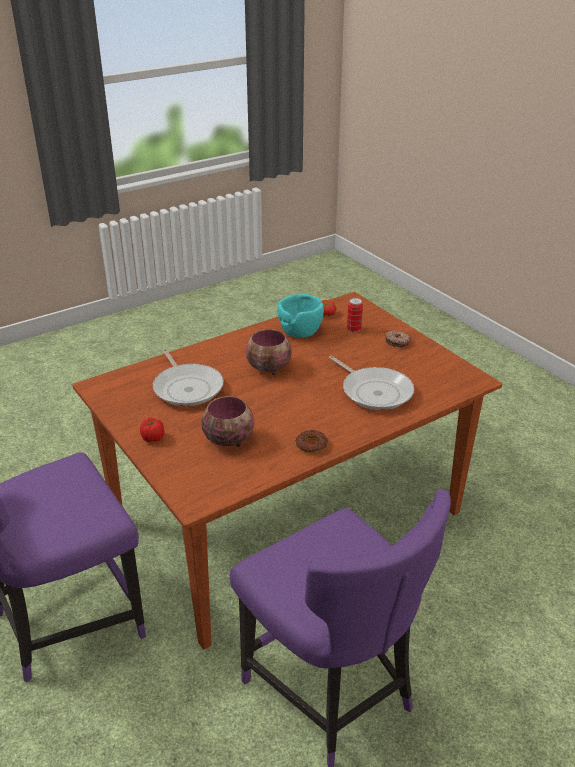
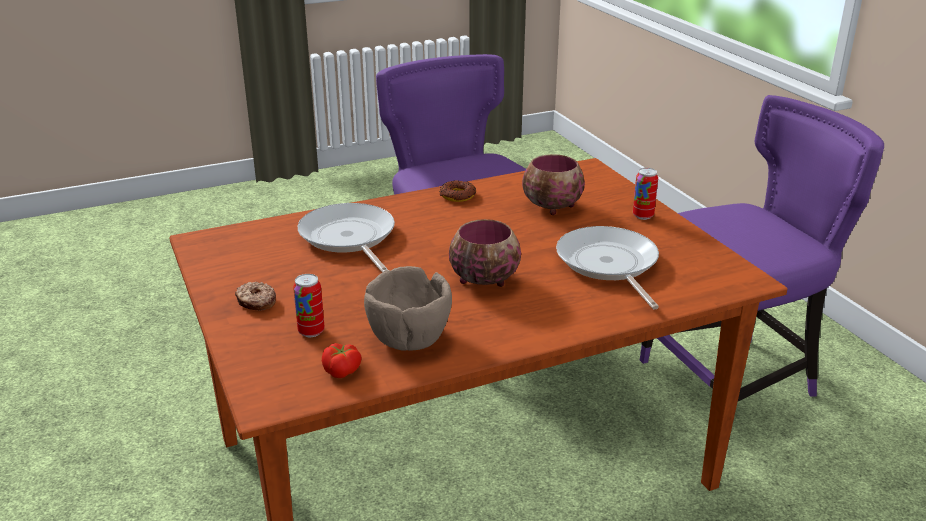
camera: 170 degrees left, 5 degrees down
tomato [140,417,164,442] -> can [633,168,658,220]
turquoise bowl [277,294,324,338] -> brown bowl [364,266,452,351]

